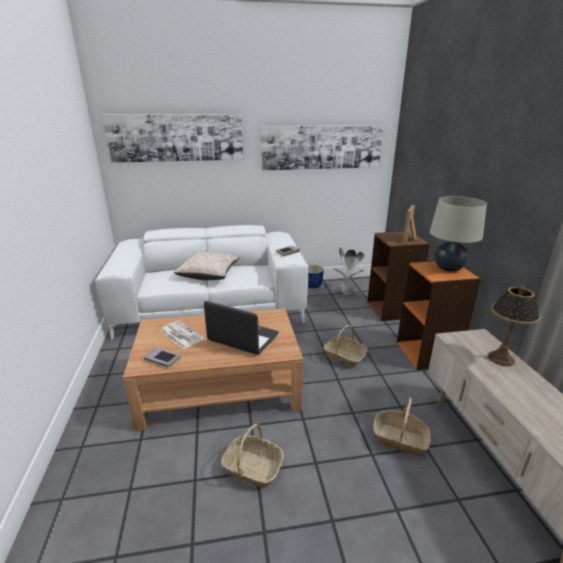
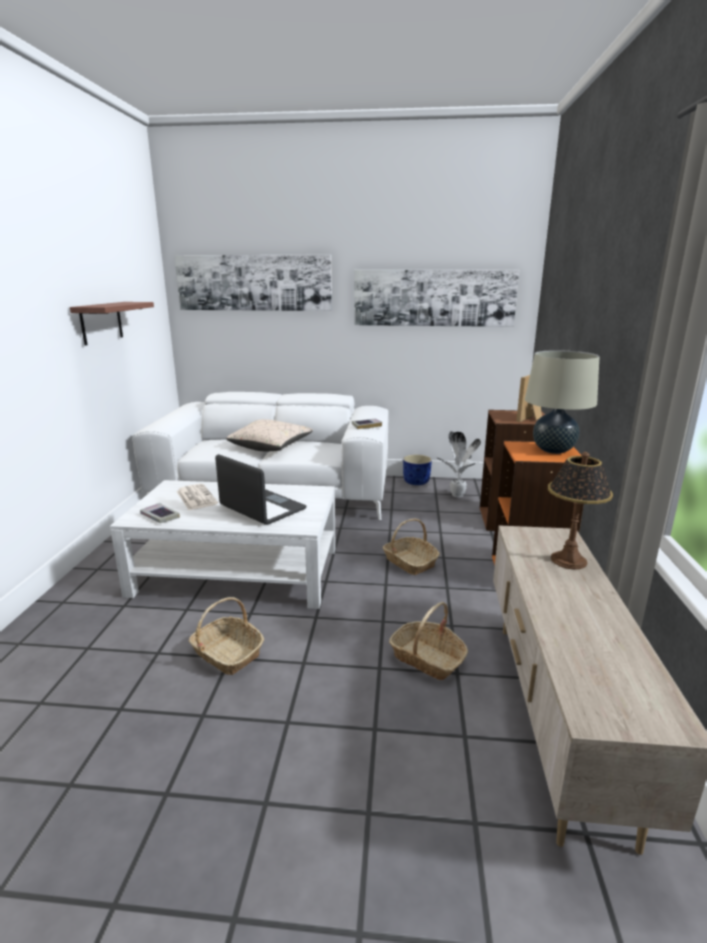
camera: 15 degrees right, 5 degrees down
brown coffee table [123,308,303,431] -> white coffee table [110,480,336,609]
none -> shelf [70,302,154,346]

